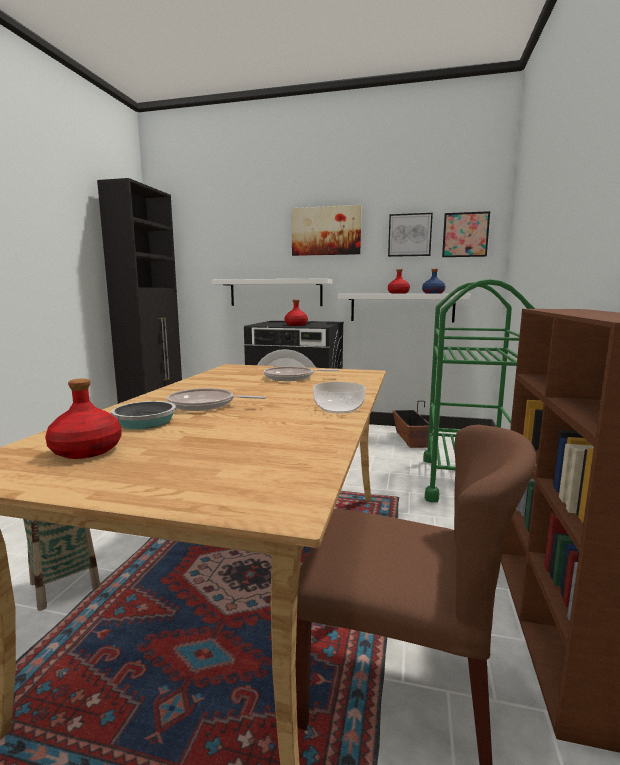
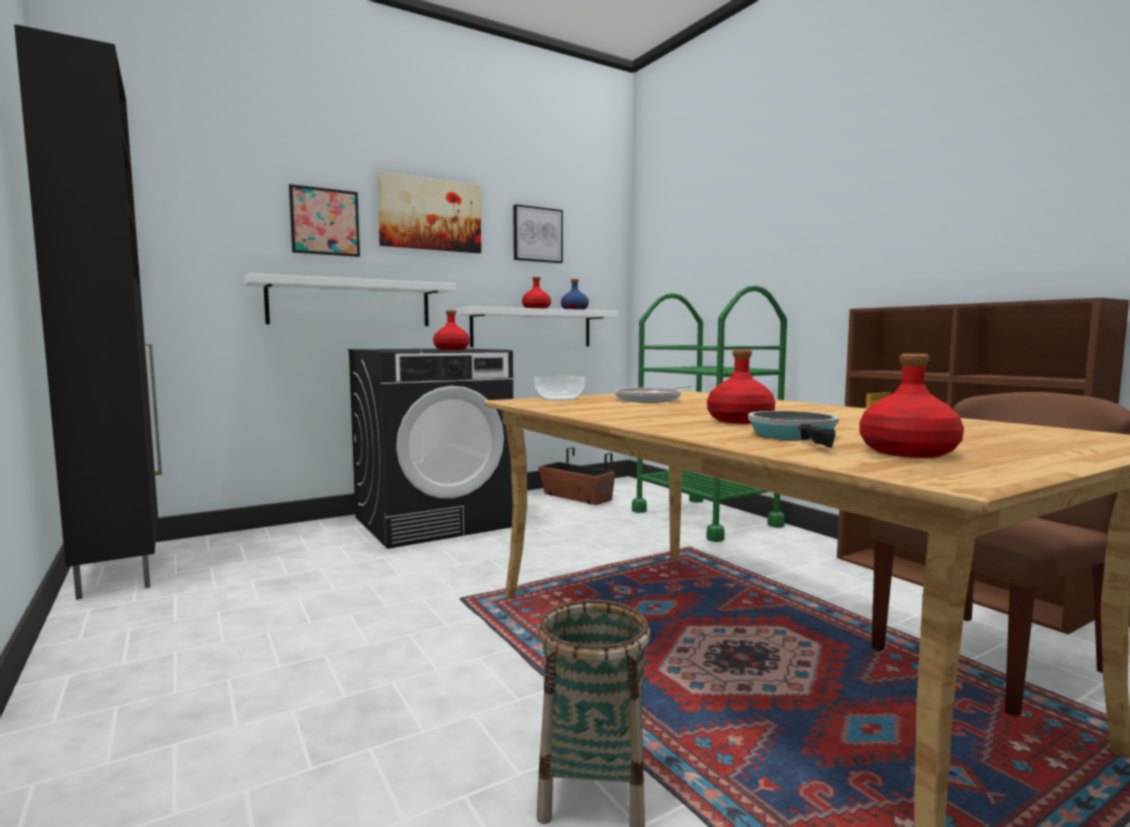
camera: 45 degrees left, 5 degrees down
frying pan [167,388,266,411] -> red bottle [707,350,775,424]
bowl [313,382,366,413] -> bowl moved to [534,376,585,401]
picture [442,211,490,257] -> picture moved to [289,184,360,257]

